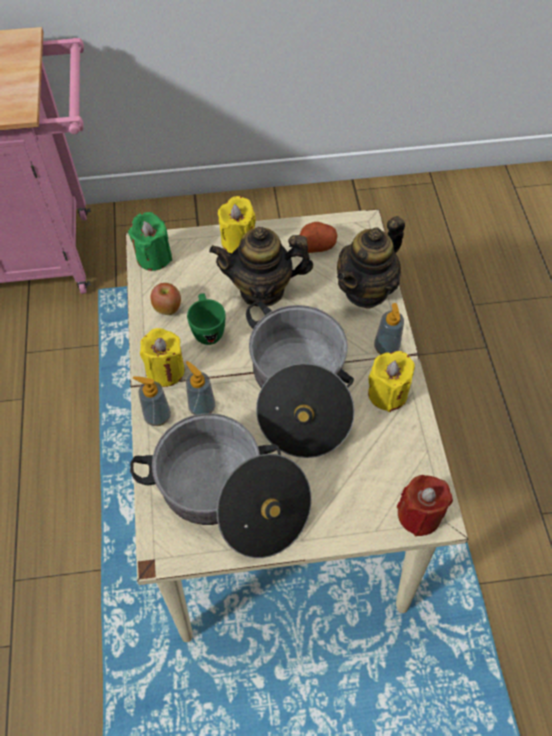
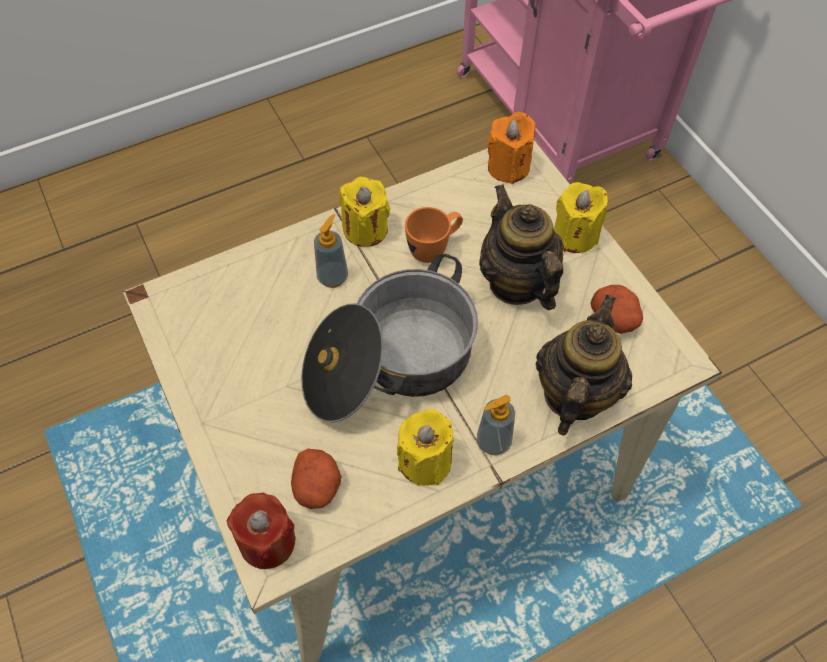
camera: 70 degrees right, 0 degrees up
green candle [128,212,172,271] -> orange candle [487,112,535,184]
cooking pot [130,413,311,558] -> none
soap dispenser [133,376,171,426] -> none
apple [151,283,181,315] -> none
green mug [187,294,225,345] -> orange mug [405,207,463,263]
teapot [337,216,405,309] -> teapot turned 90 degrees clockwise [536,295,632,436]
none -> potato [291,449,341,509]

